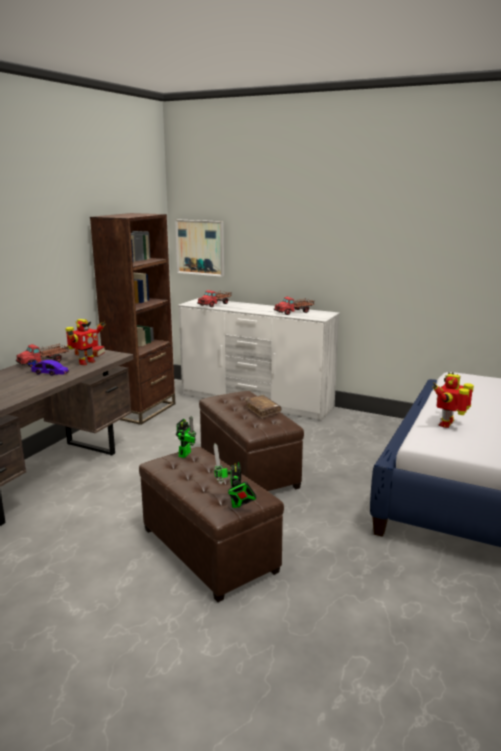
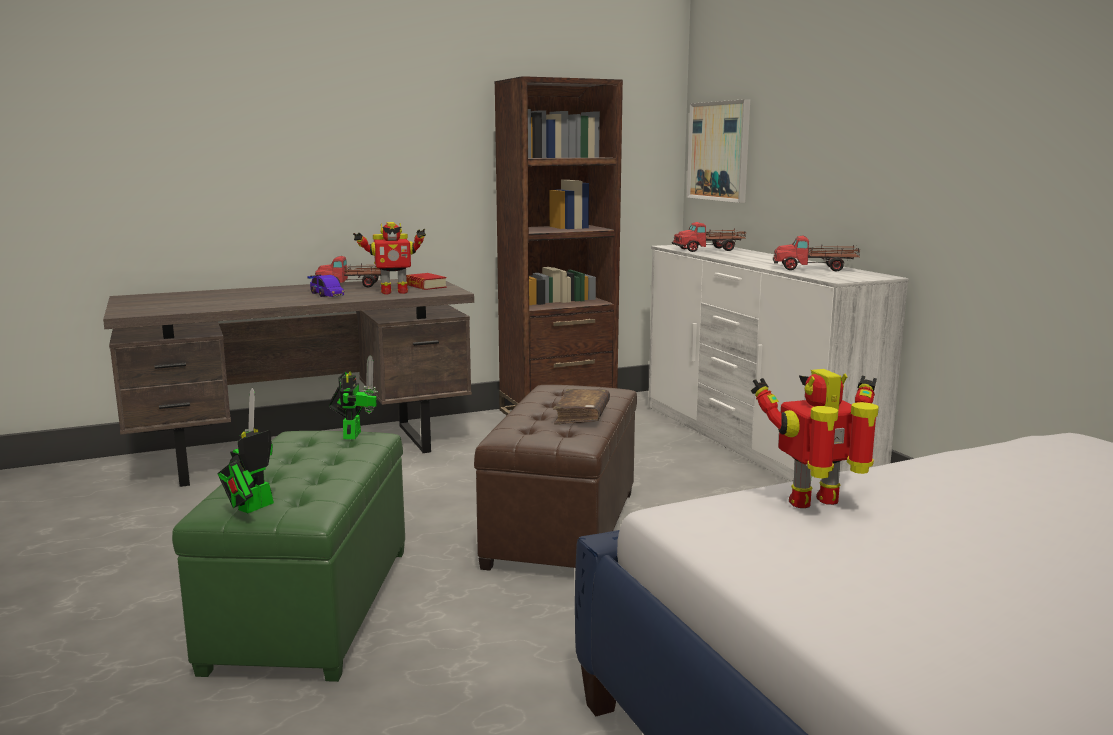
camera: 40 degrees right, 5 degrees down
brown ottoman [139,447,284,602] -> green ottoman [172,431,405,682]
toy robot [176,416,196,458] -> toy robot turned 60 degrees counterclockwise [328,355,378,439]

